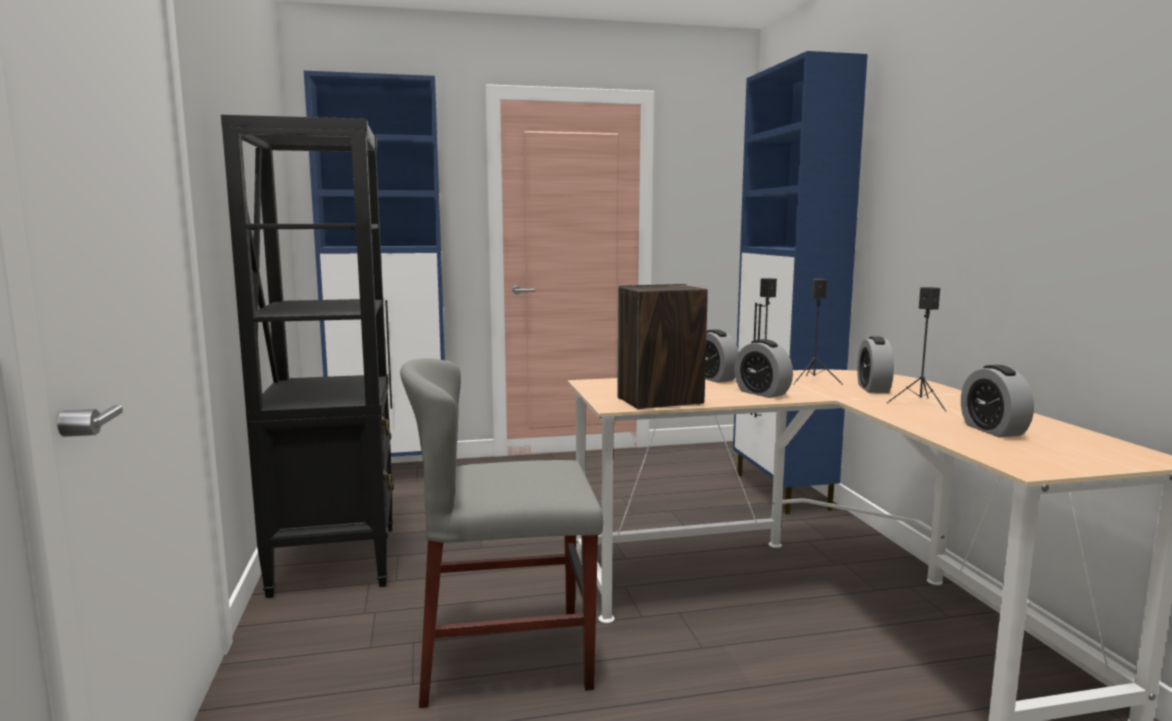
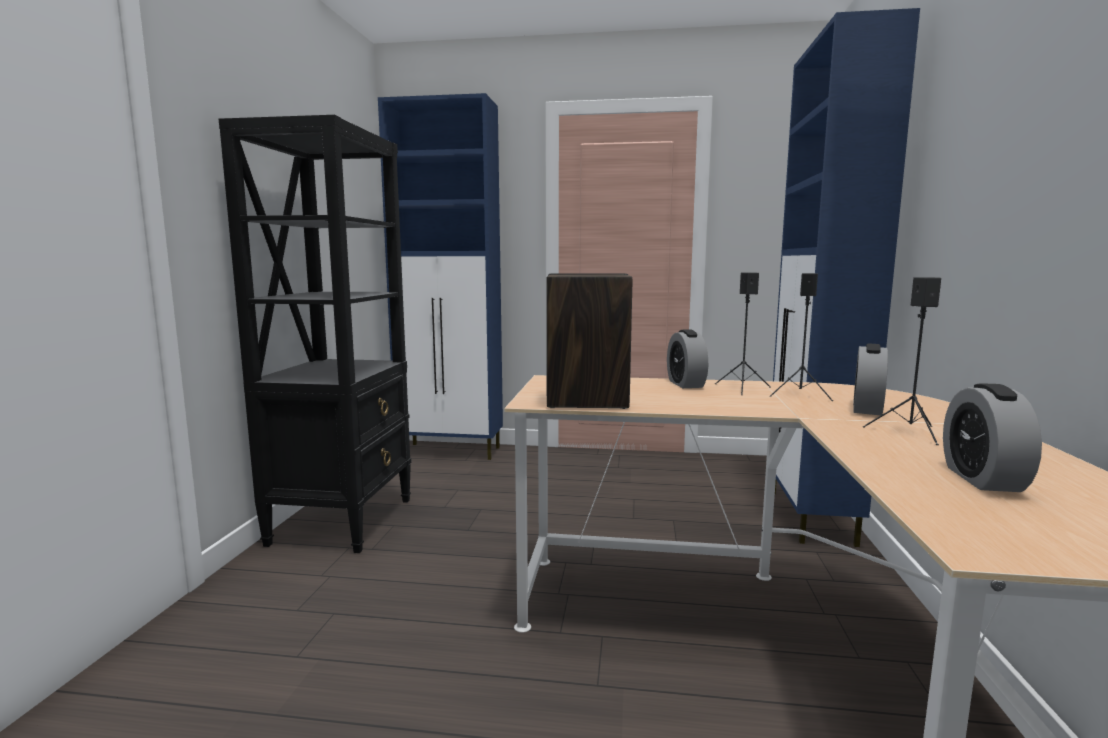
camera: 20 degrees right, 0 degrees up
grey chair [400,358,603,708] -> none
alarm clock [734,339,793,398] -> none

